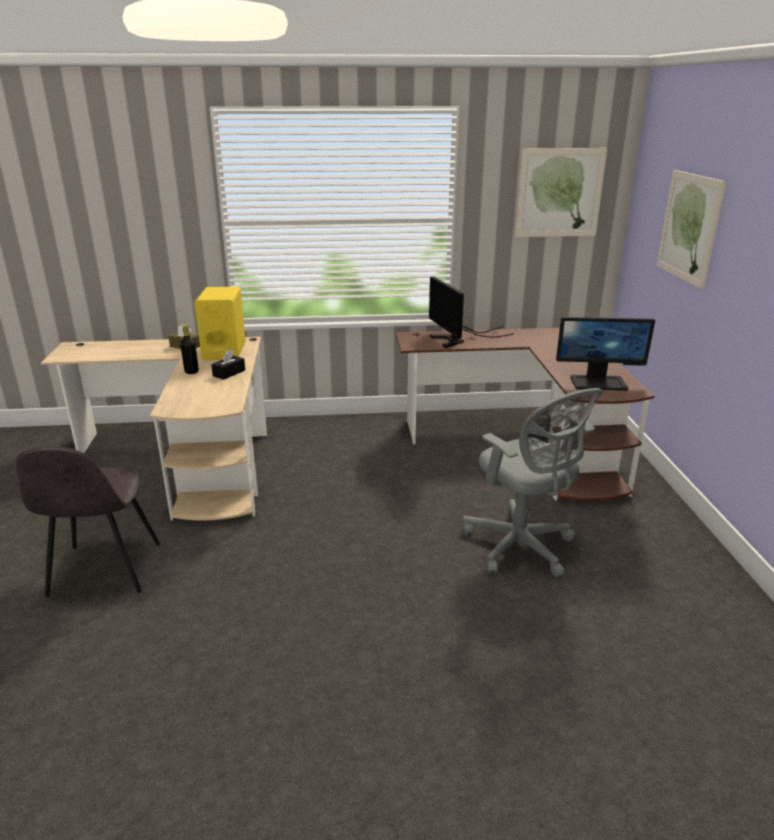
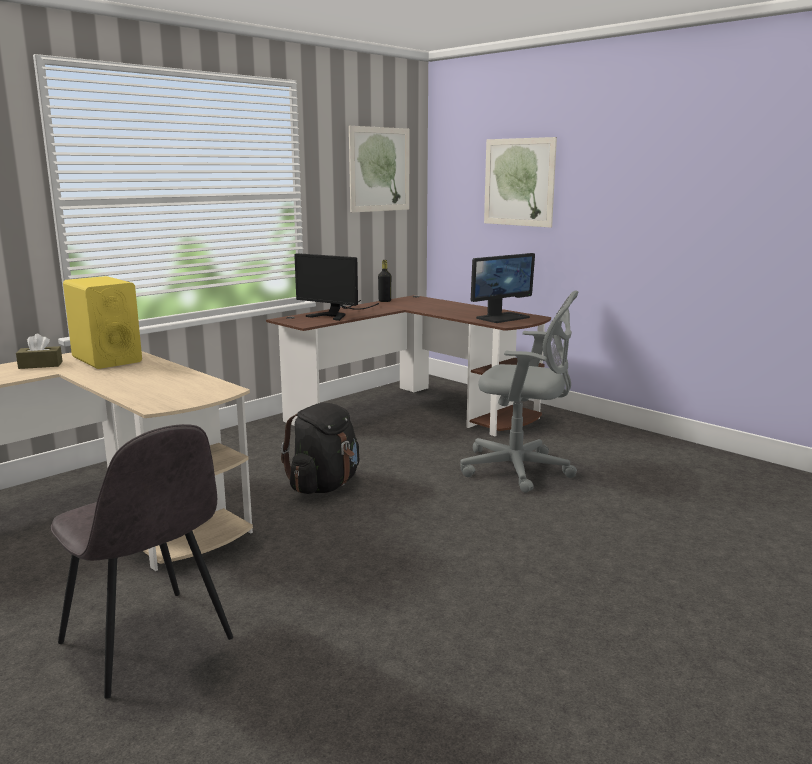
camera: 40 degrees left, 10 degrees down
black bottle [180,325,199,374] -> black bottle moved to [378,260,391,302]
black tissue box [211,349,245,380] -> none
none -> black backpack [281,403,359,494]

